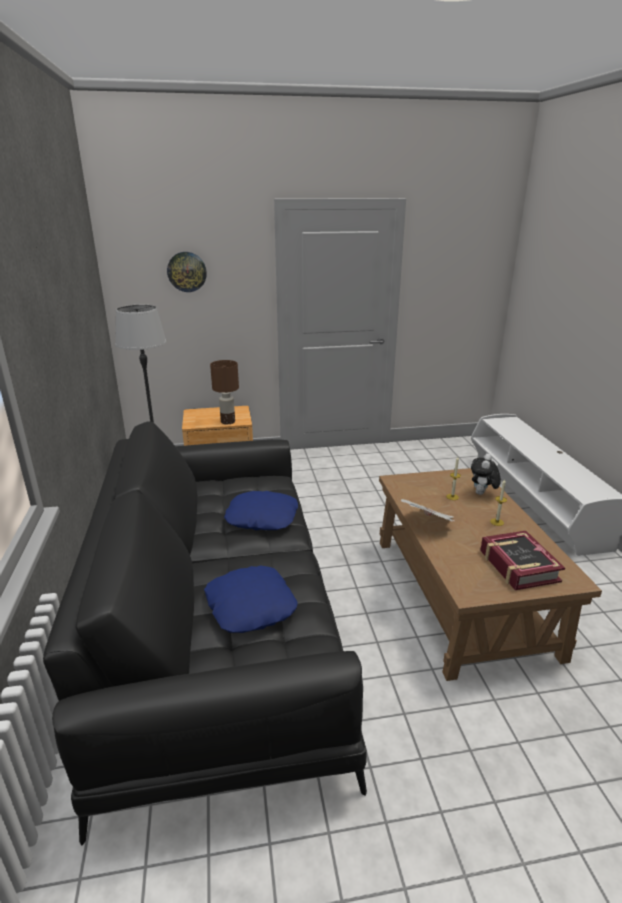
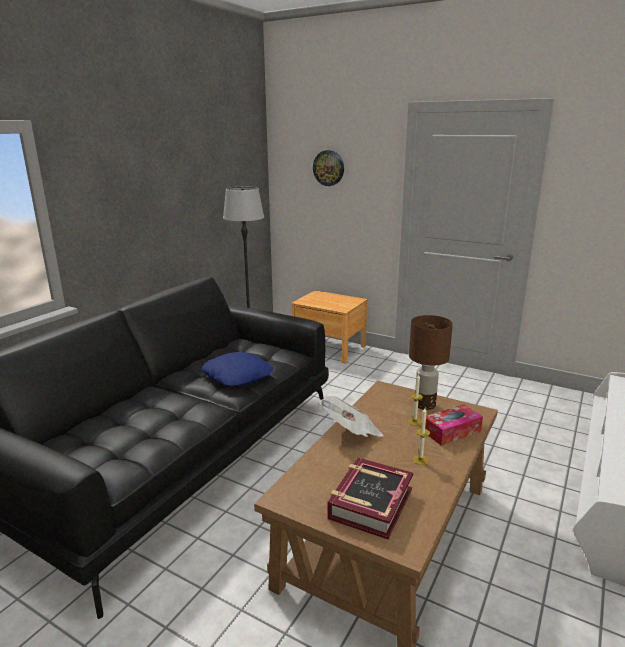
camera: 40 degrees right, 5 degrees down
blue pillow [204,565,298,633] -> none
brown table lamp [210,360,239,424] -> brown table lamp moved to [409,315,453,410]
plush toy [471,454,501,495] -> tissue box [425,404,483,446]

